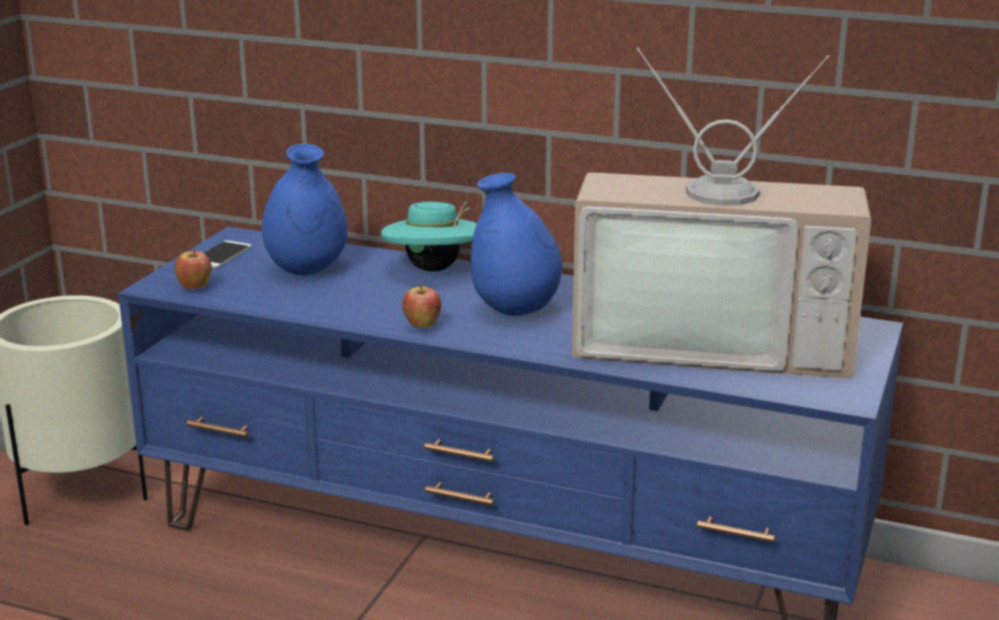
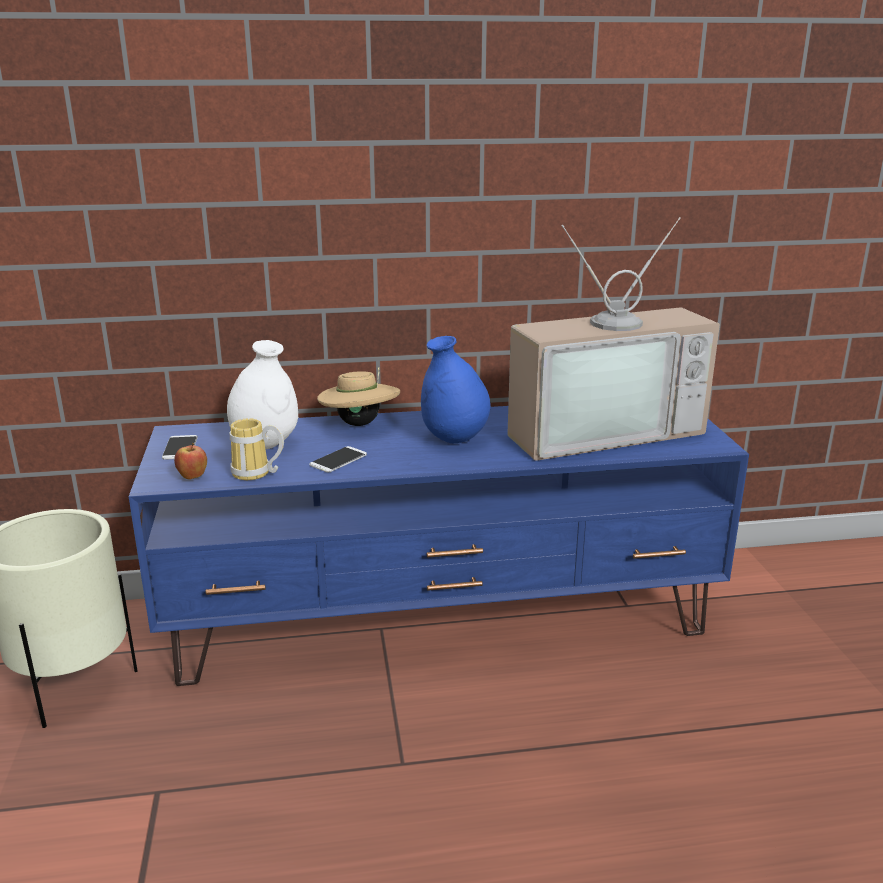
camera: 30 degrees left, 0 degrees up
blue vase [262,144,348,275] -> white vase [227,340,298,449]
turquoise hat [381,202,477,272] -> beige hat [317,367,400,426]
apple [402,284,441,328] -> none
none -> mug [230,418,284,480]
none -> phone [310,446,367,472]

